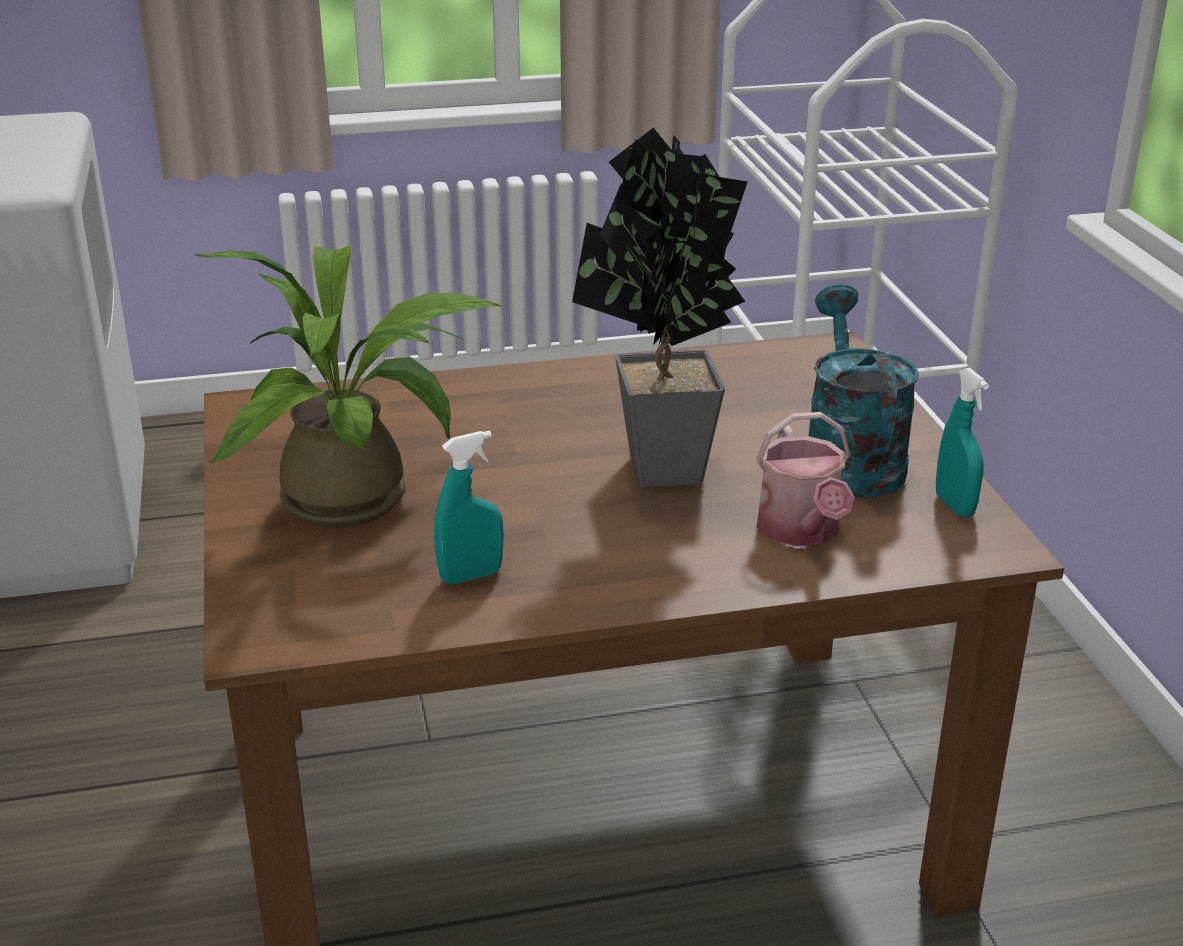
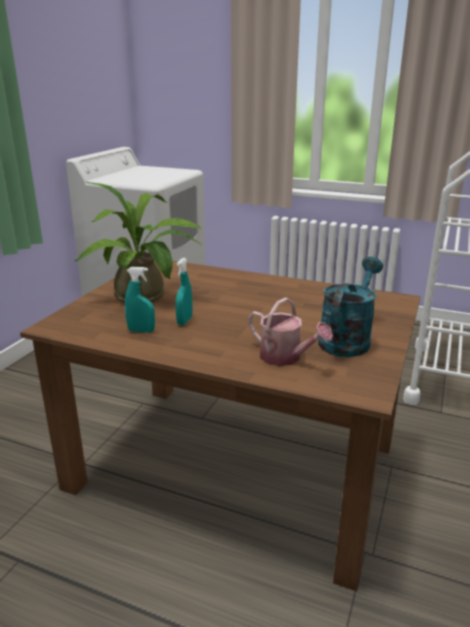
camera: 35 degrees right, 5 degrees down
potted plant [572,127,747,487] -> none
watering can [756,412,854,546] -> watering can turned 75 degrees counterclockwise [248,297,333,366]
turquoise spray bottle [936,368,989,517] -> turquoise spray bottle moved to [175,258,193,325]

